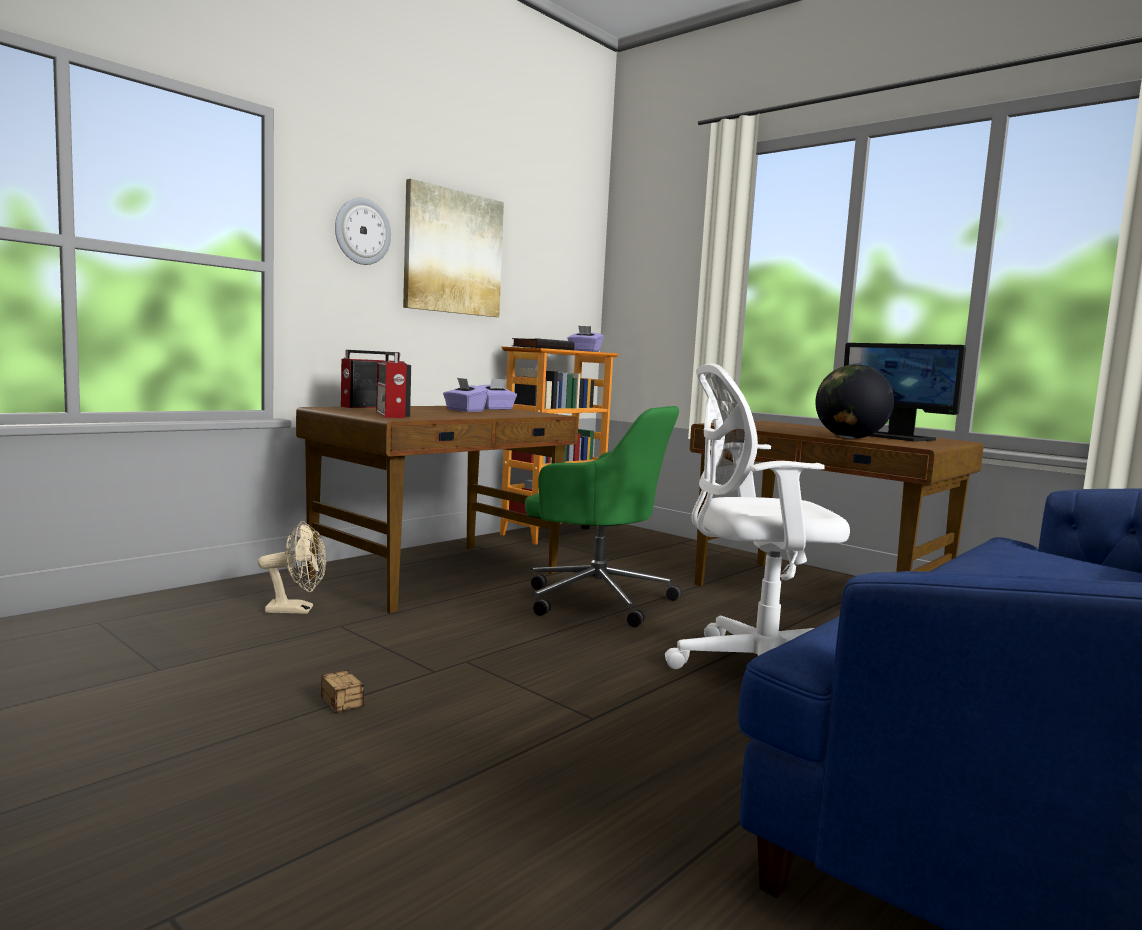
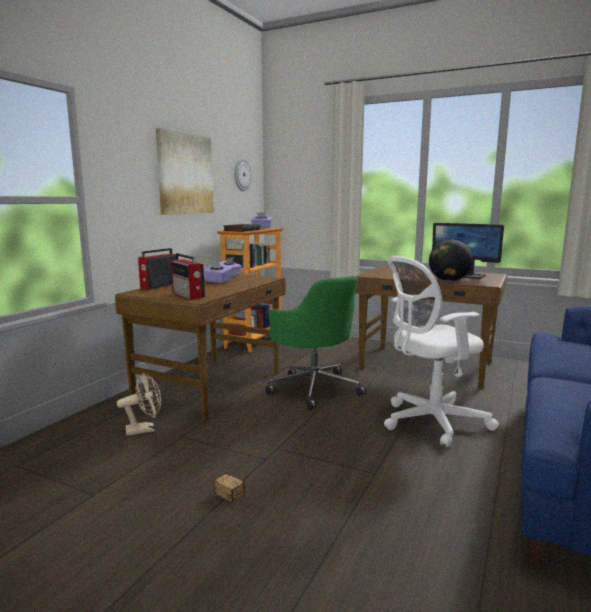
camera: 15 degrees left, 5 degrees up
wall clock [335,198,391,265] -> wall clock moved to [234,158,252,191]
green office chair [525,406,682,627] -> green office chair turned 45 degrees clockwise [266,276,366,410]

